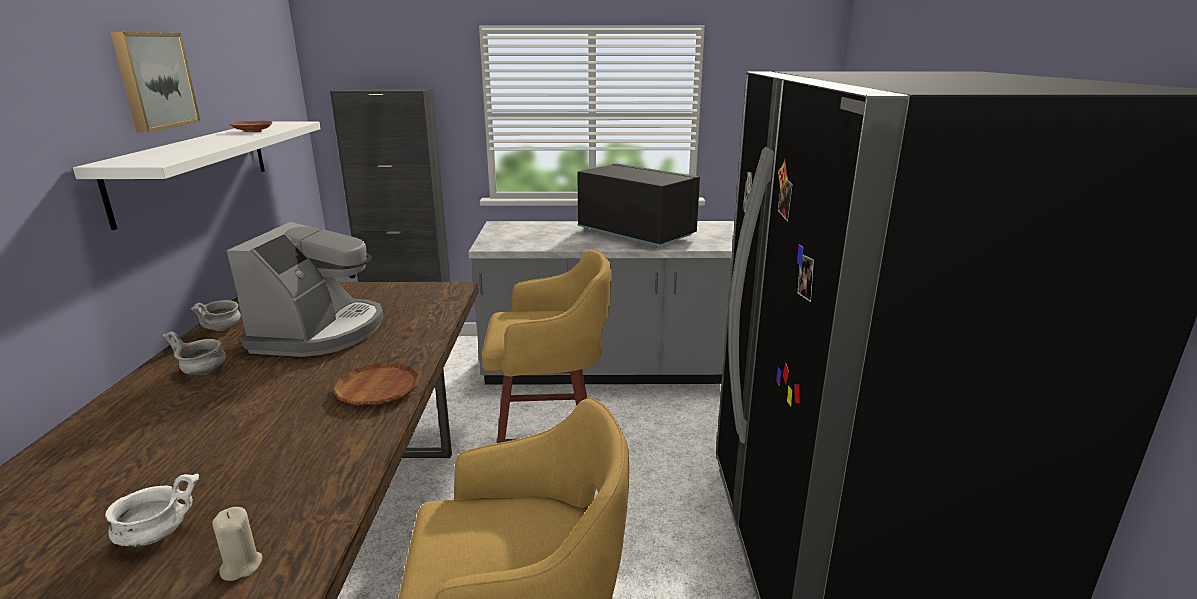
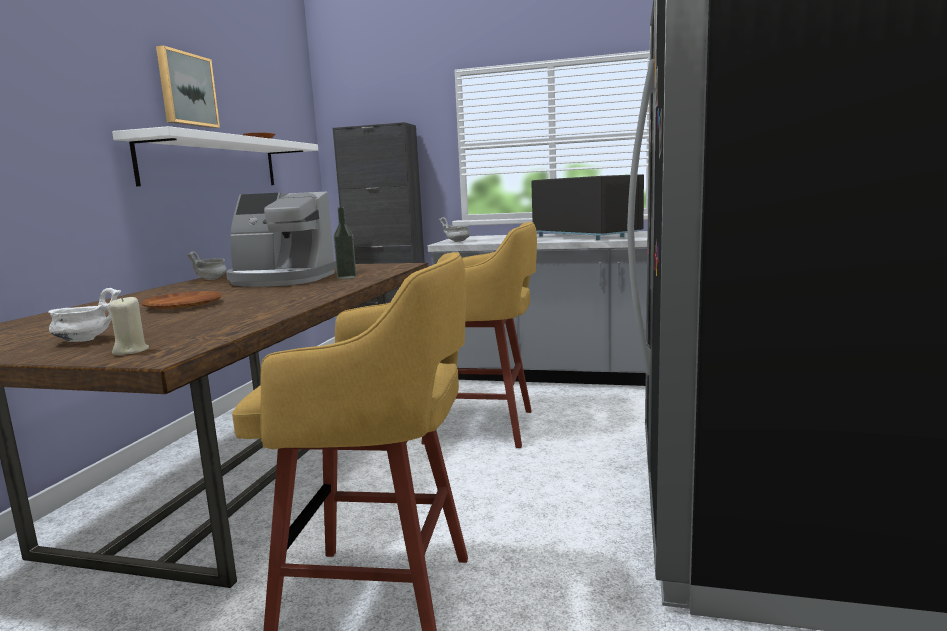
camera: 15 degrees right, 10 degrees down
grey bowl [162,332,226,375] -> grey bowl moved to [439,217,470,242]
coffee machine [227,222,383,357] -> coffee machine turned 75 degrees clockwise [226,192,336,287]
brown plate [332,363,420,406] -> brown plate moved to [141,291,222,309]
none -> bottle [334,207,356,279]

